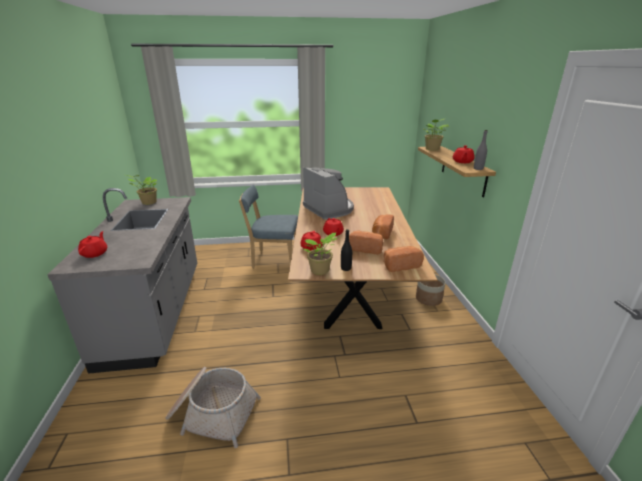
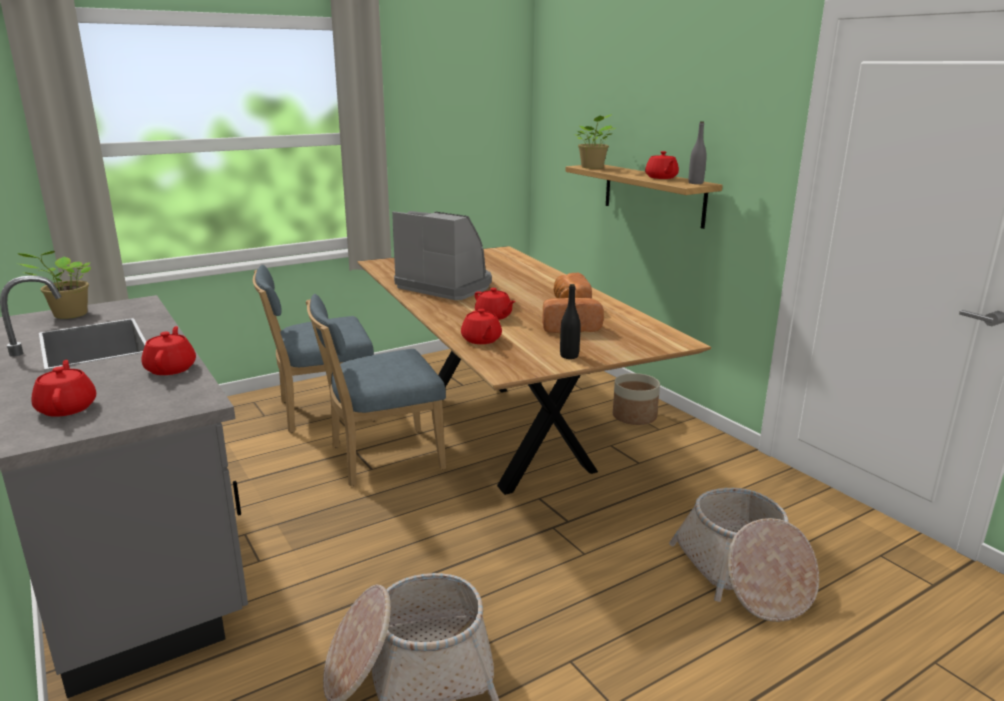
camera: 25 degrees left, 5 degrees down
potted plant [303,232,337,275] -> none
bread [383,246,424,272] -> none
none -> red teapot [141,326,196,375]
none -> blue chair [306,294,446,487]
none -> basket [669,488,819,622]

